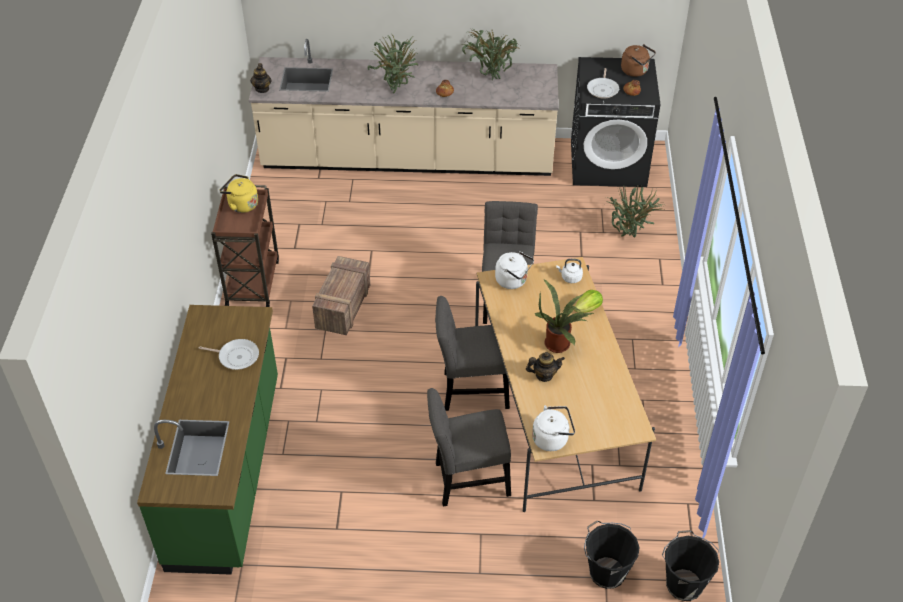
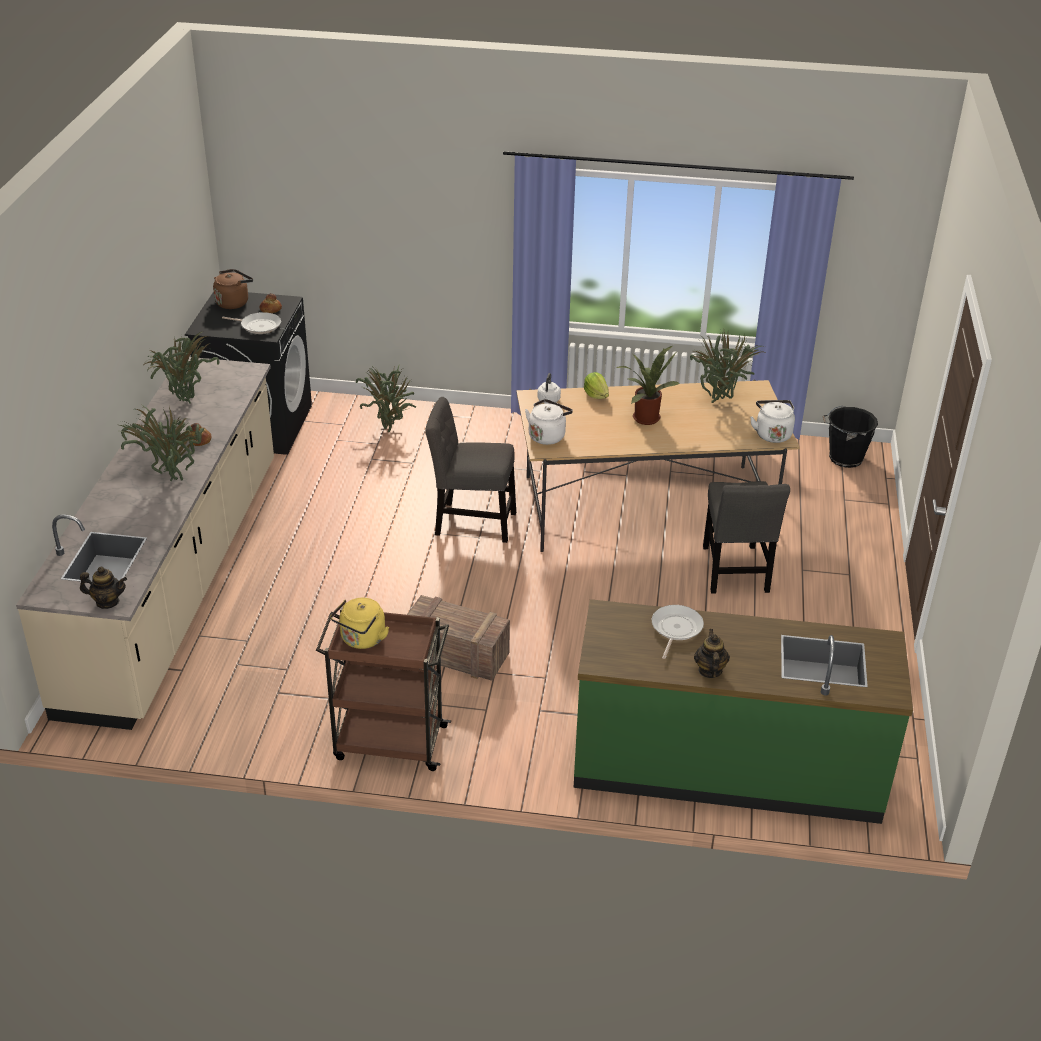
camera: 85 degrees left, 10 degrees down
grey chair [435,296,510,411] -> none
teapot [526,352,565,382] -> teapot moved to [694,629,730,678]
black bucket [584,521,640,589] -> none
none -> potted plant [690,331,765,403]

